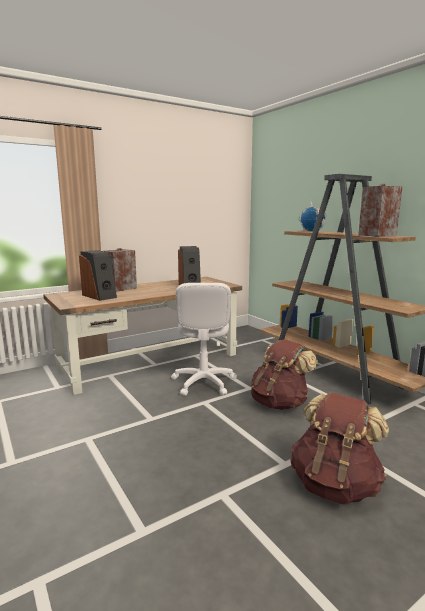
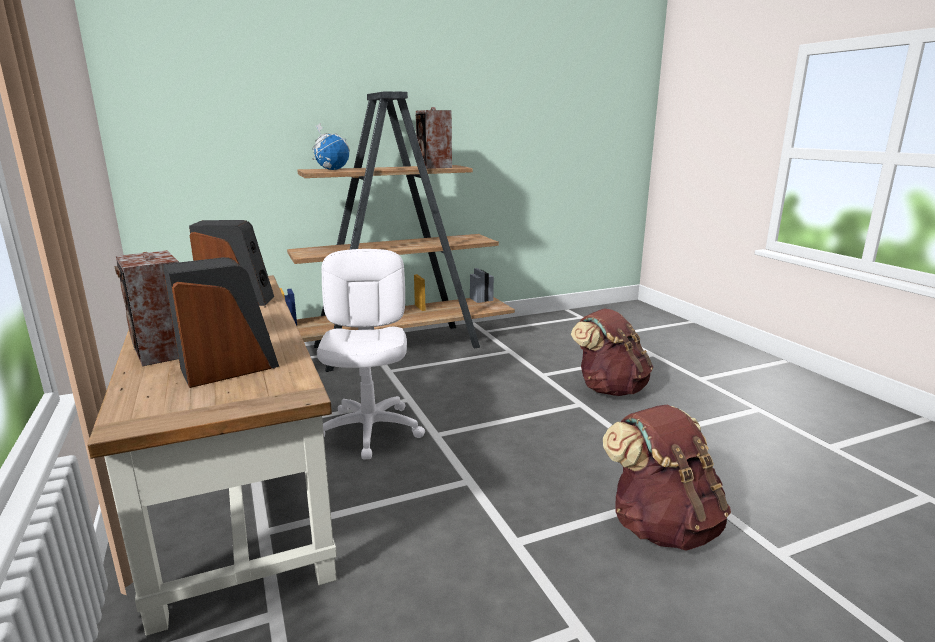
camera: 80 degrees left, 5 degrees up
white office chair [171,283,237,395] -> white office chair turned 105 degrees counterclockwise [317,249,425,460]
brown backpack [251,339,318,410] -> brown backpack moved to [603,405,731,551]

